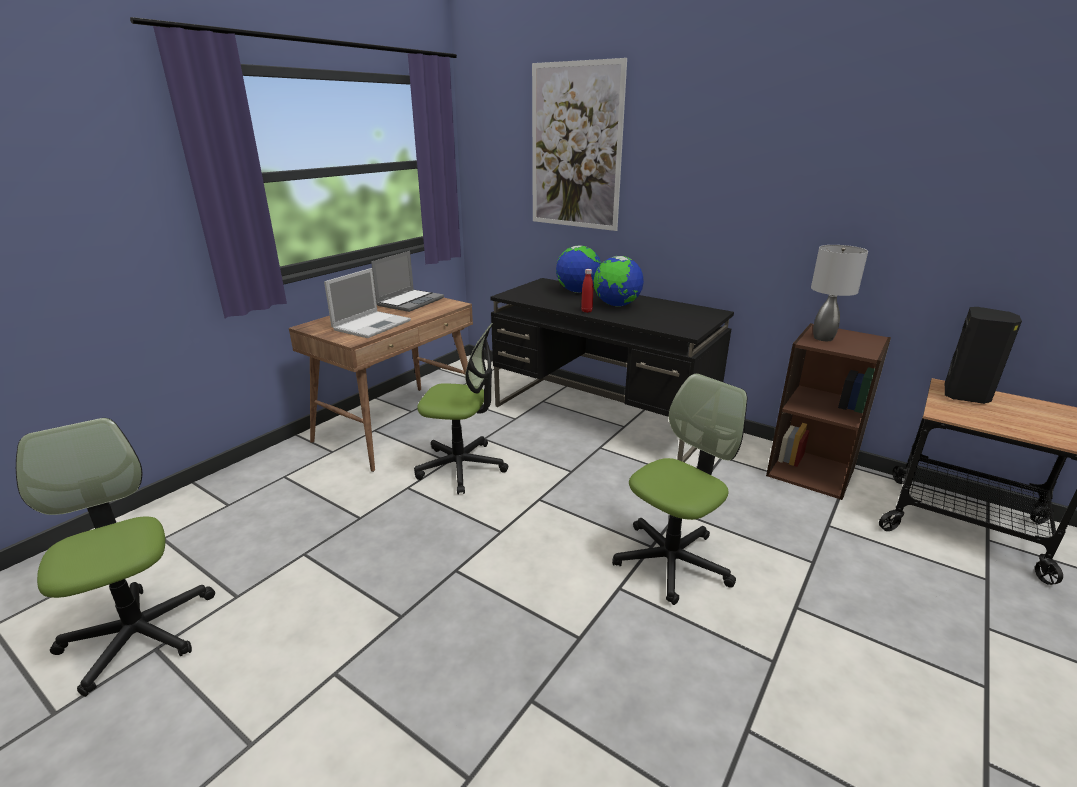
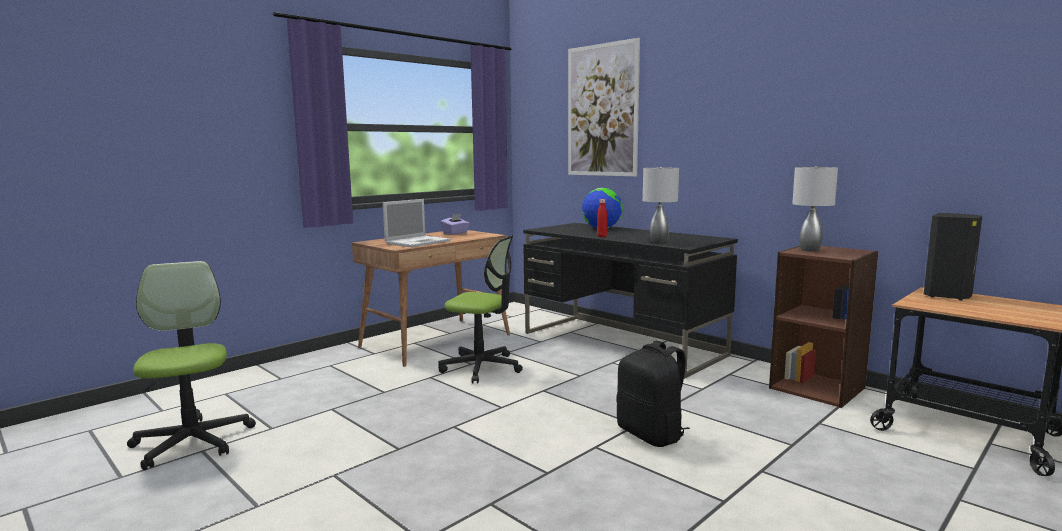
camera: 10 degrees right, 15 degrees down
laptop [371,251,444,312] -> purple tissue box [441,214,469,235]
globe [594,256,644,307] -> none
office chair [612,373,747,605] -> black backpack [616,341,690,447]
none -> grey table lamp [643,167,679,243]

